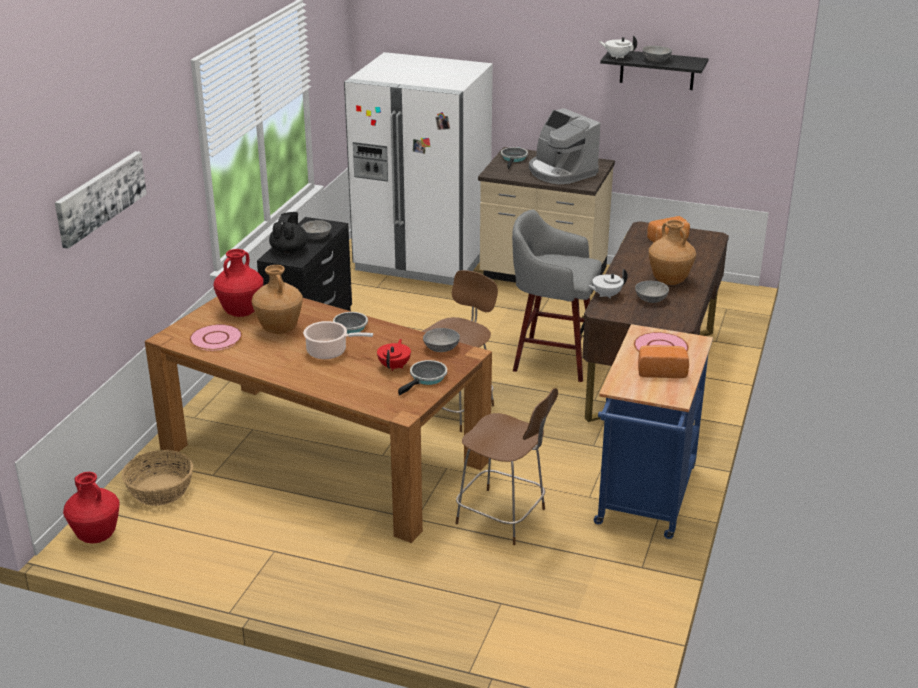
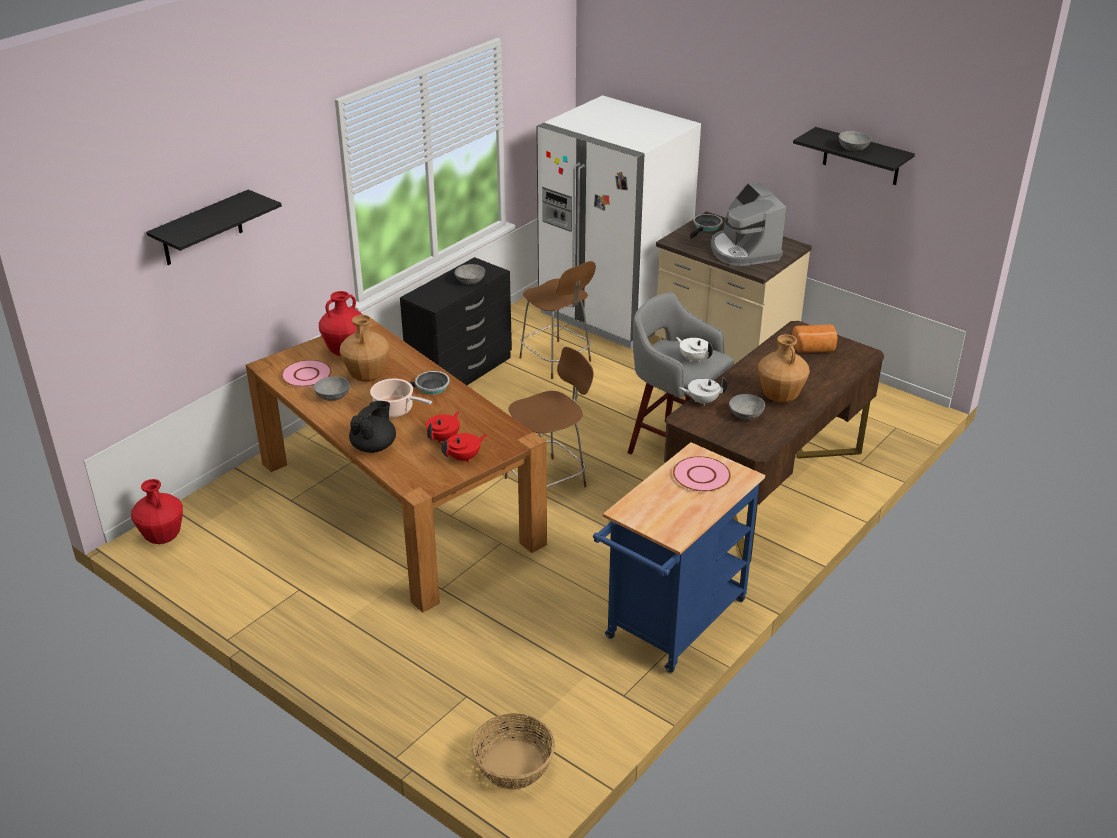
camera: 20 degrees right, 5 degrees up
picture [55,151,147,249] -> black shelf [146,190,282,265]
basket [122,450,193,506] -> basket moved to [471,713,555,790]
black teapot [269,212,308,253] -> black teapot moved to [349,401,396,453]
frying pan [398,360,447,396] -> red teapot [442,433,487,463]
grey bowl [423,328,460,352] -> grey bowl moved to [313,376,350,401]
brown chair [455,388,558,545] -> brown chair moved to [519,261,596,379]
white teapot [599,35,637,59] -> white teapot moved to [676,337,713,362]
bread [638,345,689,378] -> none

